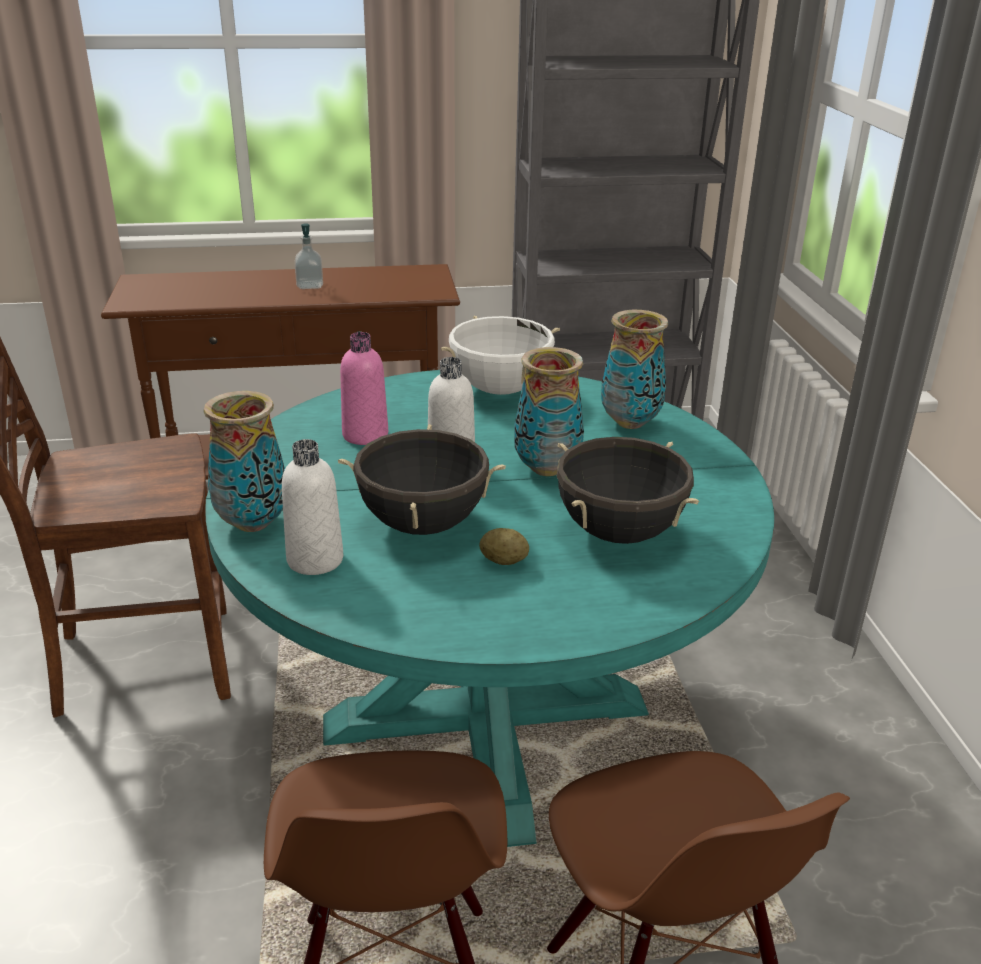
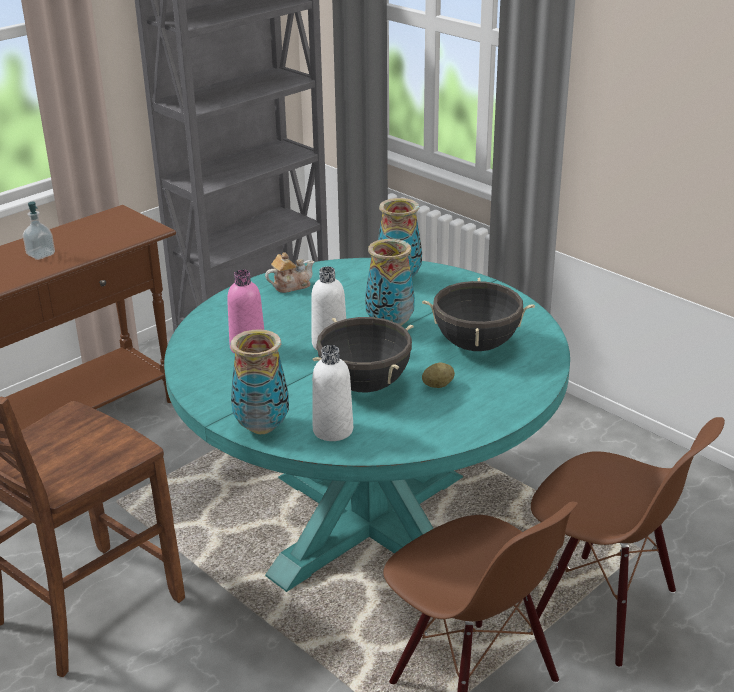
camera: 35 degrees left, 0 degrees up
white cooking pot [441,315,560,395] -> teapot [265,252,315,293]

